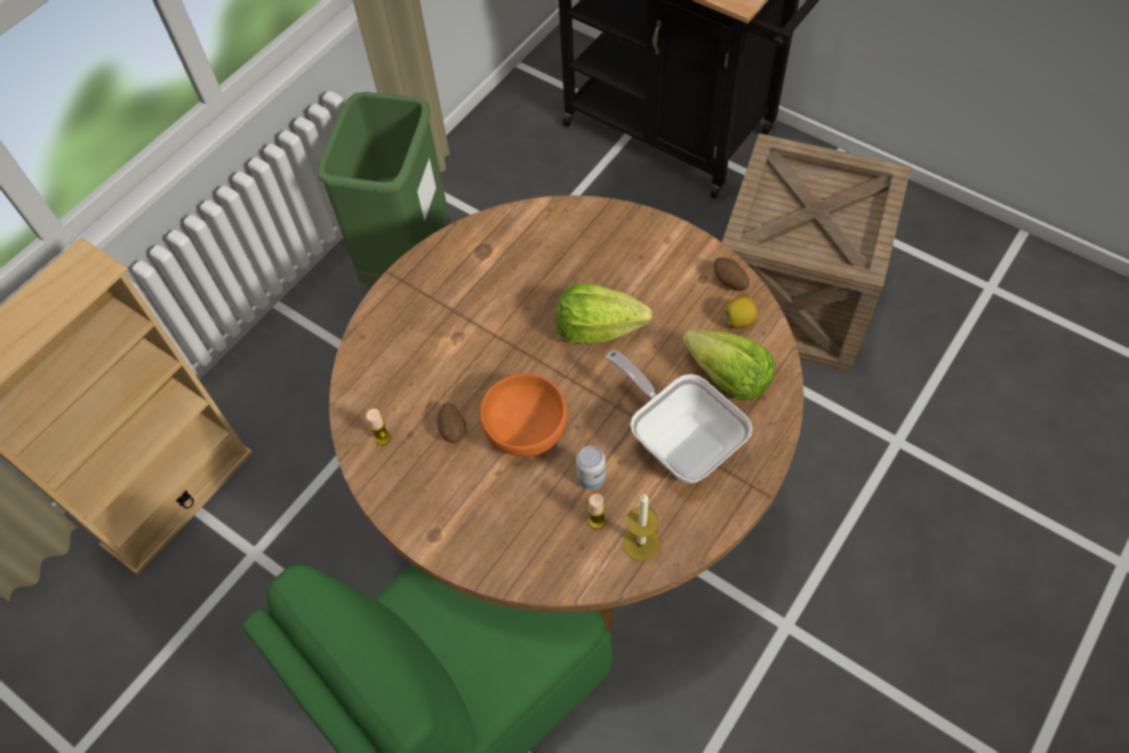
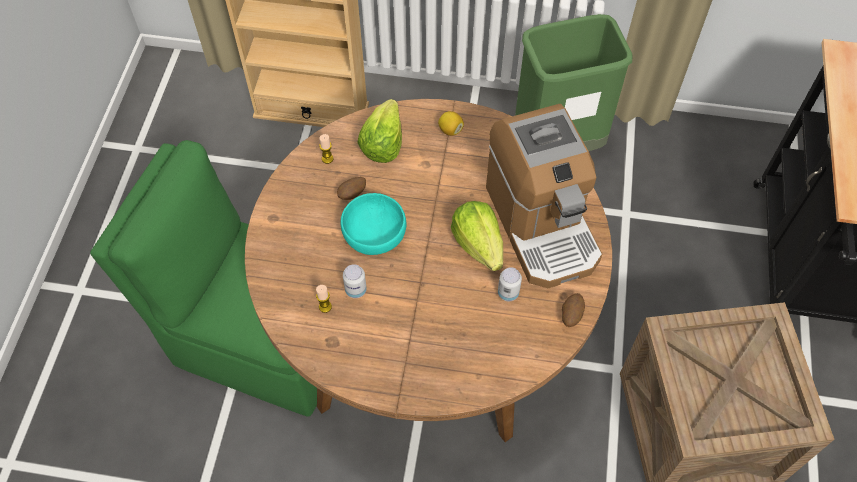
camera: 60 degrees right, 0 degrees up
orange bowl [479,374,567,457] -> turquoise bowl [341,193,406,255]
frying pan [606,350,752,484] -> none
candle [623,494,660,561] -> none
lettuce [682,329,776,400] -> lettuce moved to [357,99,402,163]
lemon [723,296,758,329] -> lemon moved to [438,111,464,136]
none -> coffee machine [486,104,602,288]
none -> can [498,267,522,301]

